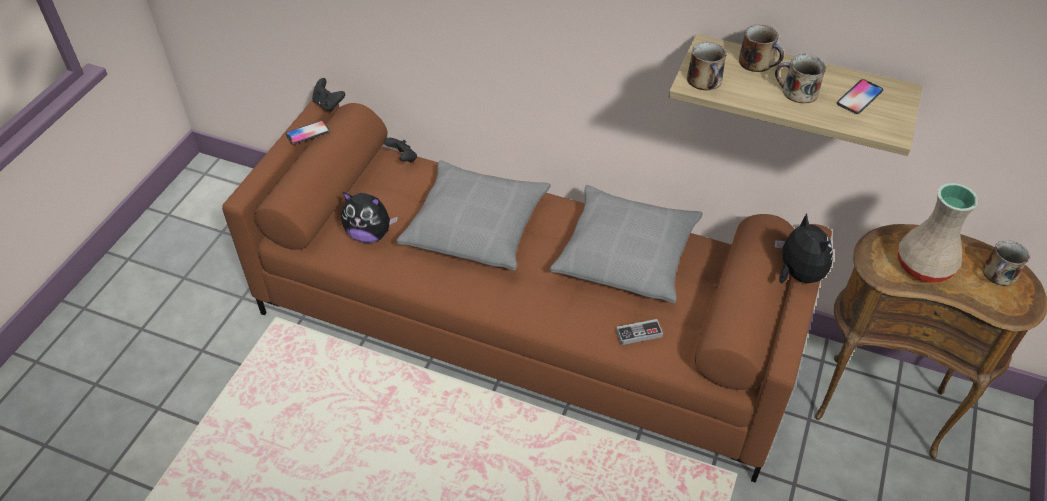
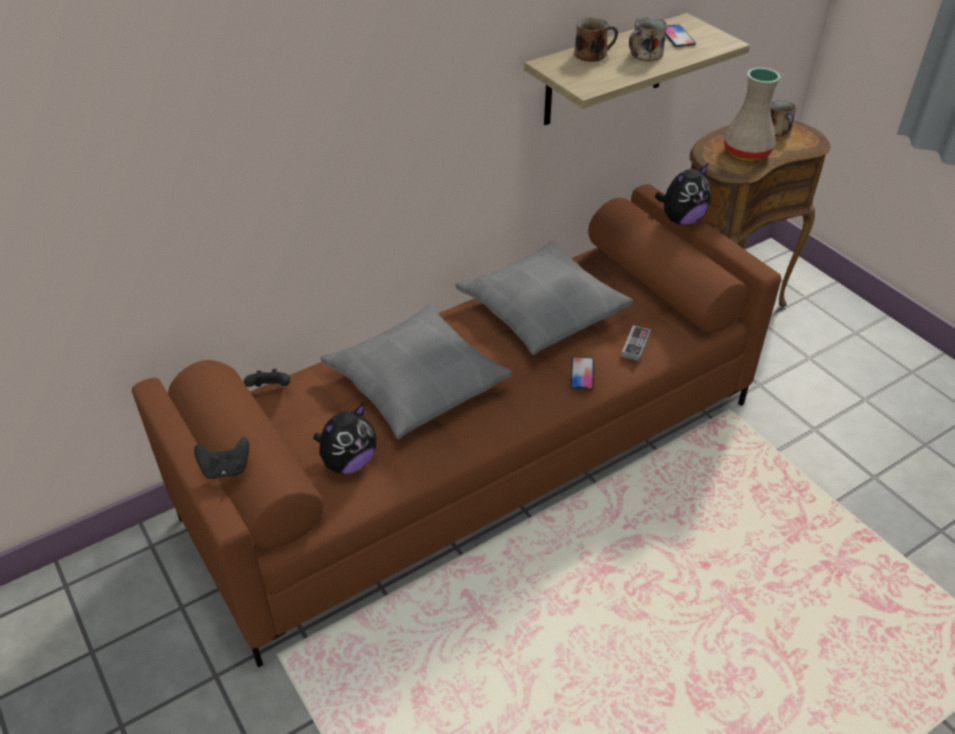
camera: 55 degrees left, 5 degrees down
phone [286,121,329,144] -> phone moved to [571,357,594,391]
black game controller [312,78,345,112] -> black game controller moved to [194,437,249,479]
mug [687,42,727,90] -> none
plush toy [774,213,833,283] -> plush toy turned 135 degrees clockwise [655,164,711,225]

